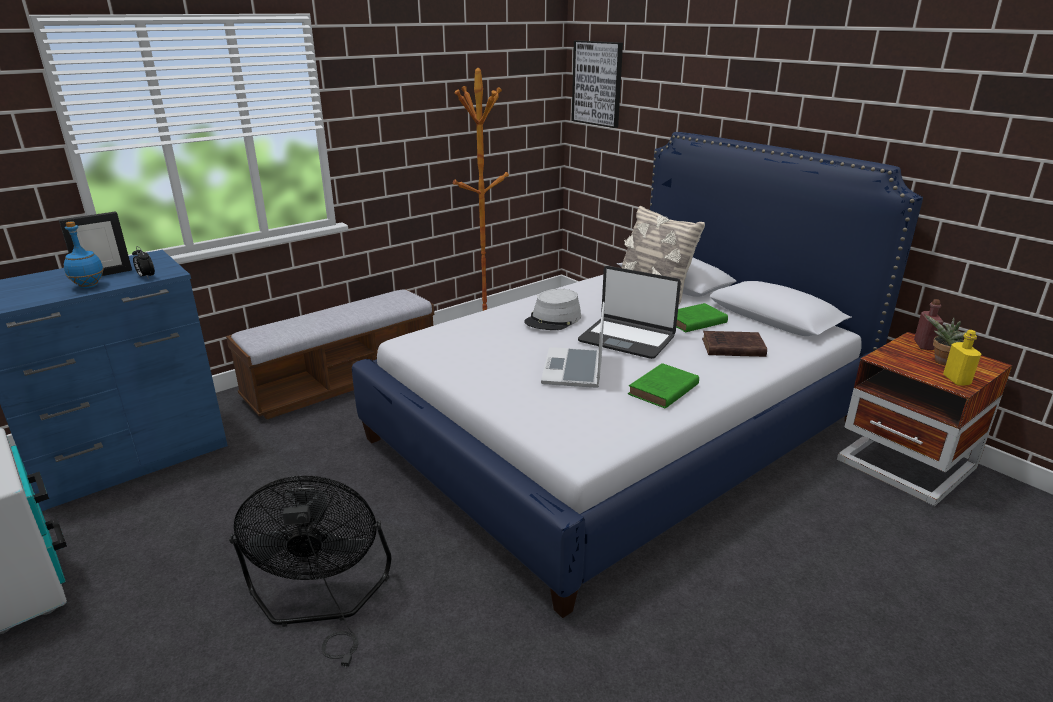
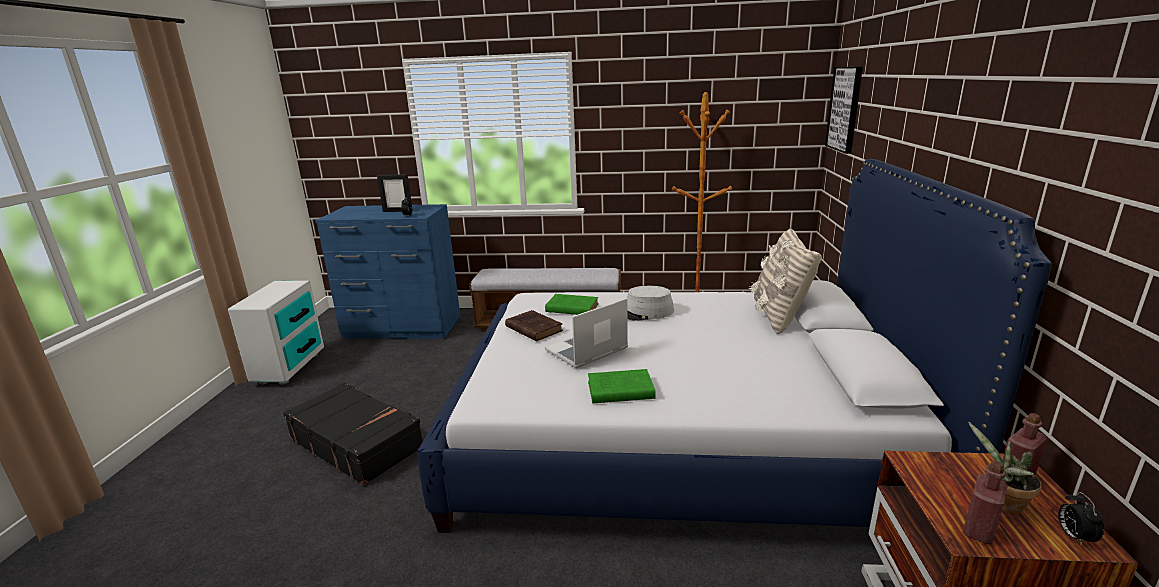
camera: 45 degrees right, 5 degrees down
blue bottle [64,221,104,289] -> none
black fan [229,476,391,668] -> black suitcase [283,383,423,486]
laptop [578,266,681,359] -> none
green book [676,303,728,332] -> green book moved to [545,294,599,315]
brown book [702,331,767,357] -> brown book moved to [505,310,563,341]
yellow bottle [943,330,981,386] -> red bottle [963,461,1008,544]
none -> alarm clock [1058,492,1104,547]

